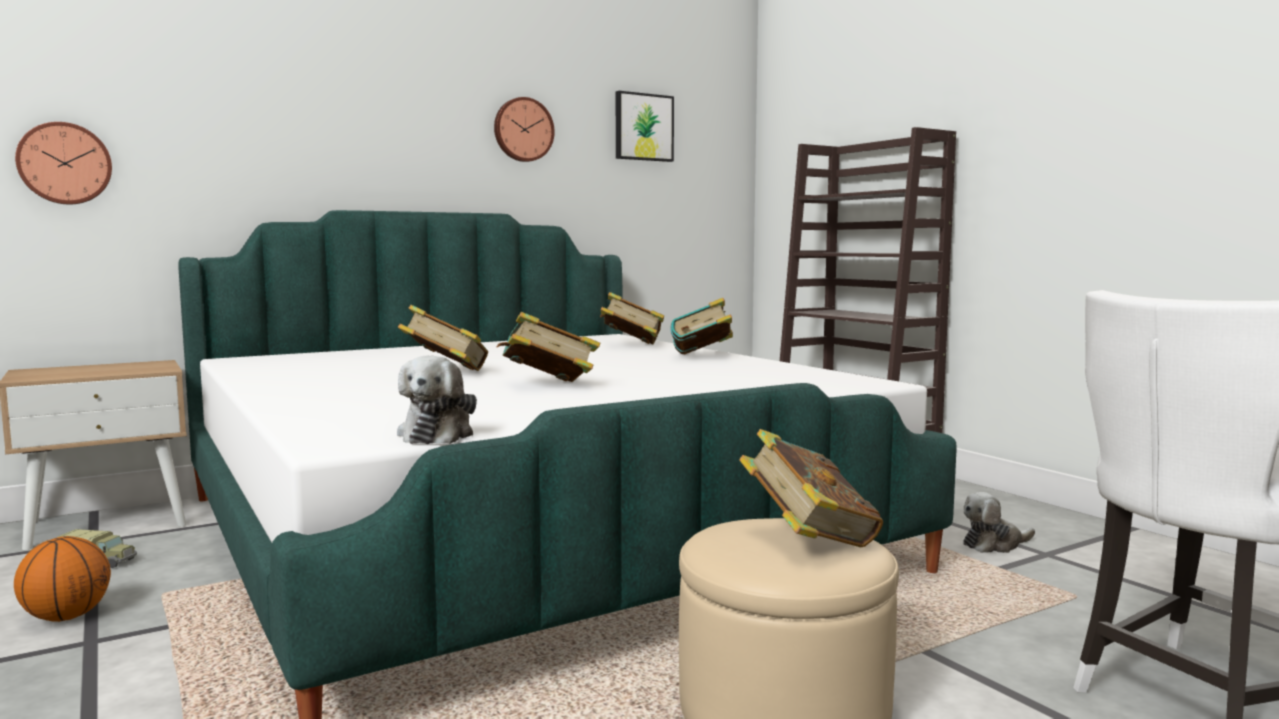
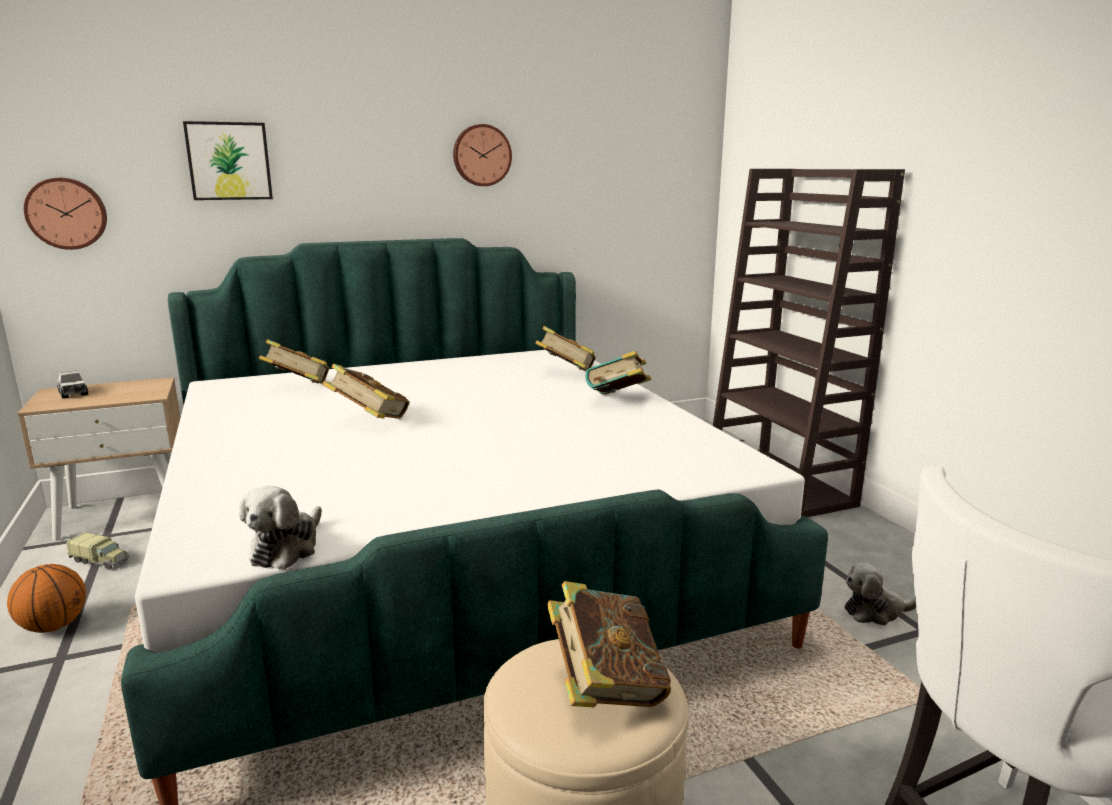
camera: 10 degrees right, 10 degrees up
book [496,312,600,382] -> book moved to [259,339,329,384]
picture [616,91,674,162] -> picture moved to [183,121,273,200]
none -> toy truck [57,370,89,399]

